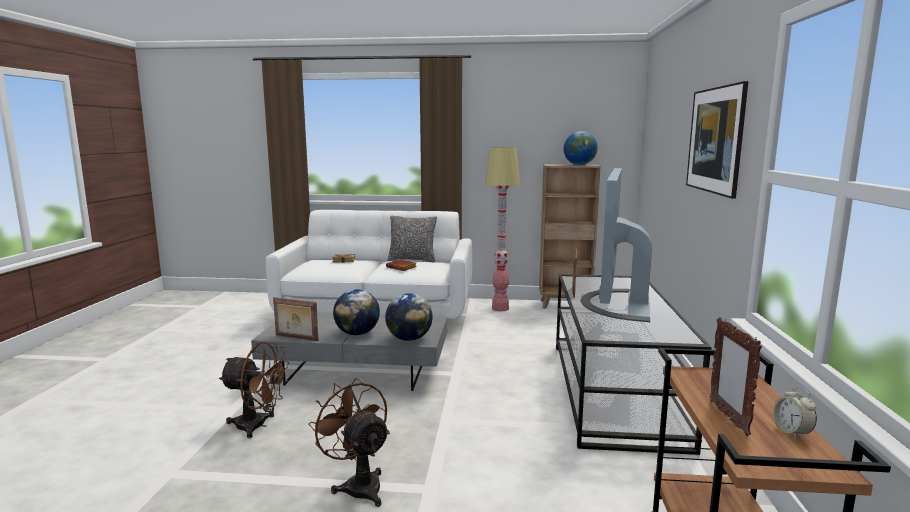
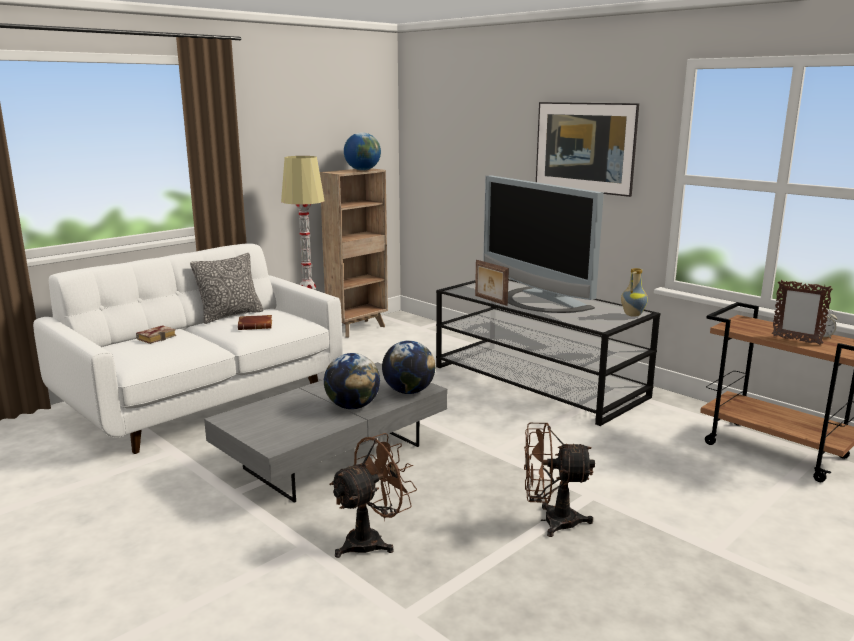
camera: 50 degrees left, 5 degrees up
picture frame [273,297,319,341] -> none
none -> vase [621,268,648,317]

